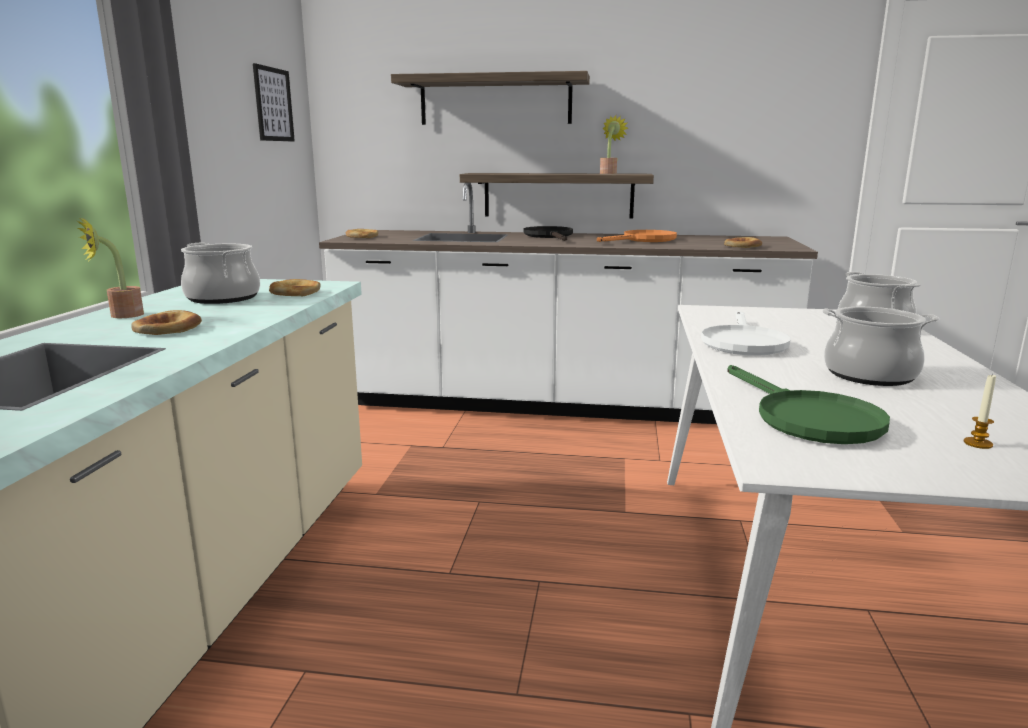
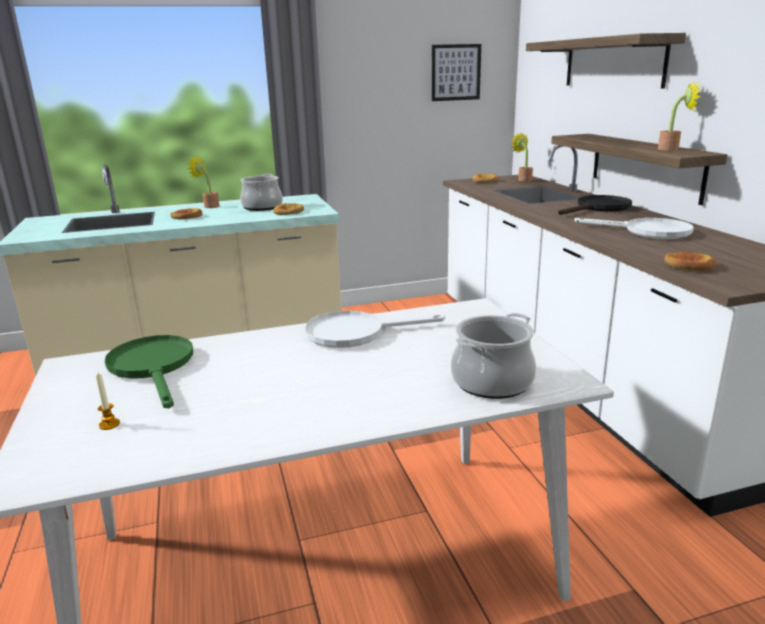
camera: 65 degrees right, 5 degrees up
orange frying pan [597,230,677,242] -> white frying pan [574,218,694,239]
green frying pan [727,365,890,444] -> green frying pan turned 105 degrees clockwise [105,335,193,408]
cooking pot [822,307,939,386] -> none
none -> potted plant [510,132,533,181]

